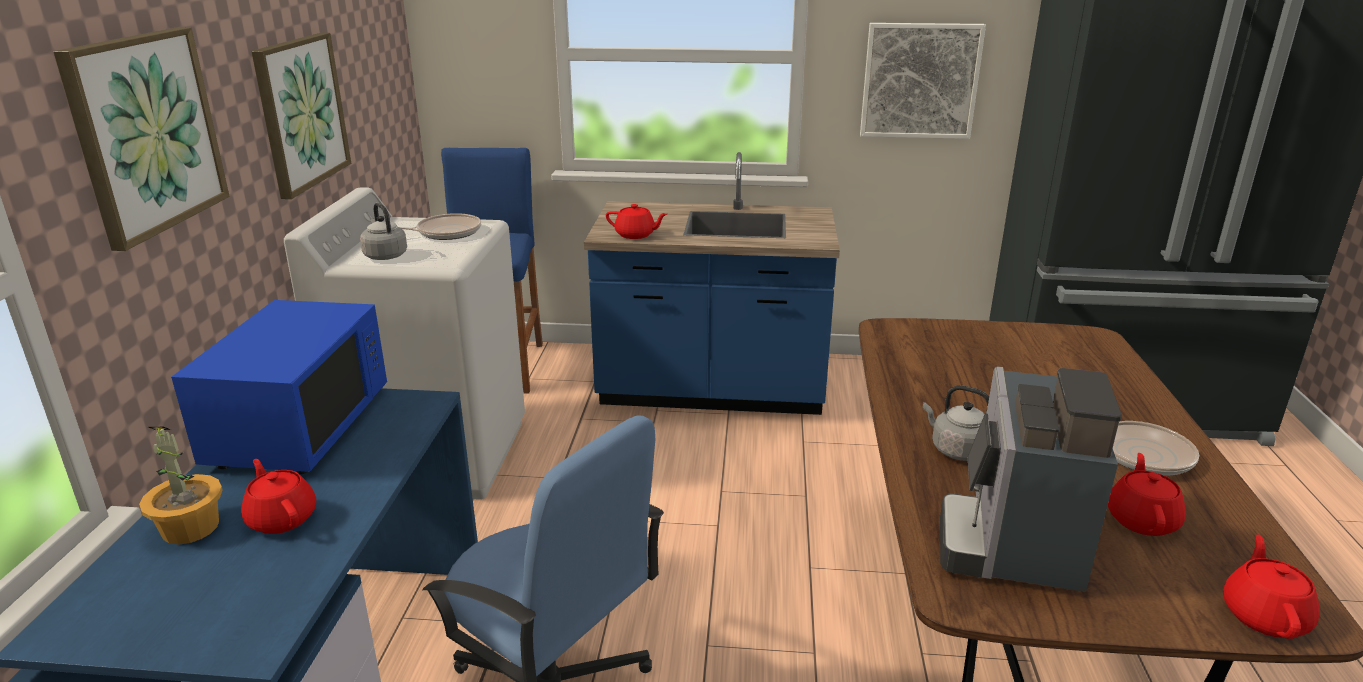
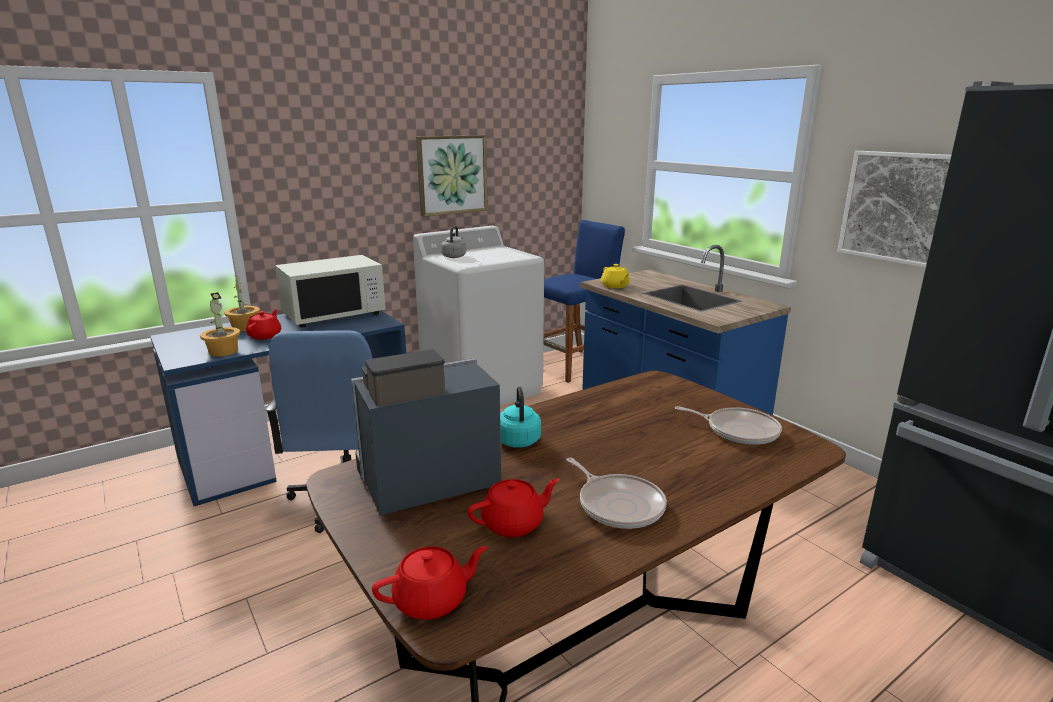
camera: 50 degrees right, 5 degrees down
picture [53,27,230,251] -> none
blue microwave [171,300,387,474] -> white microwave [275,255,386,327]
frying pan [400,213,481,240] -> frying pan moved to [675,406,782,445]
red teapot [606,204,667,239] -> yellow teapot [601,264,630,288]
grey kettle [923,385,989,461] -> turquoise kettle [500,386,541,448]
none -> potted plant [200,292,240,357]

